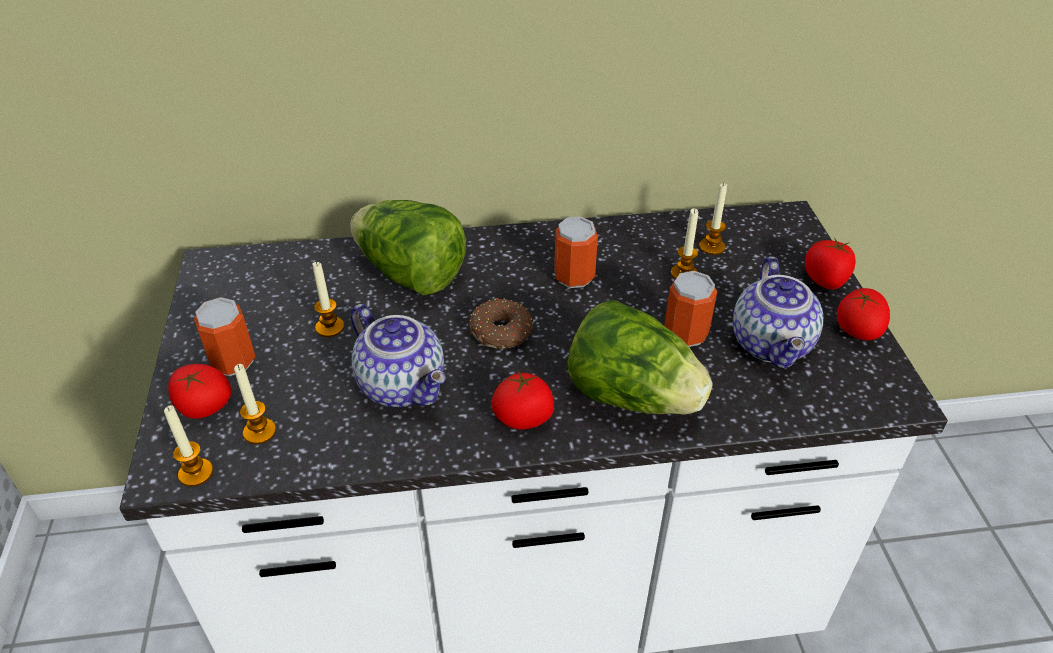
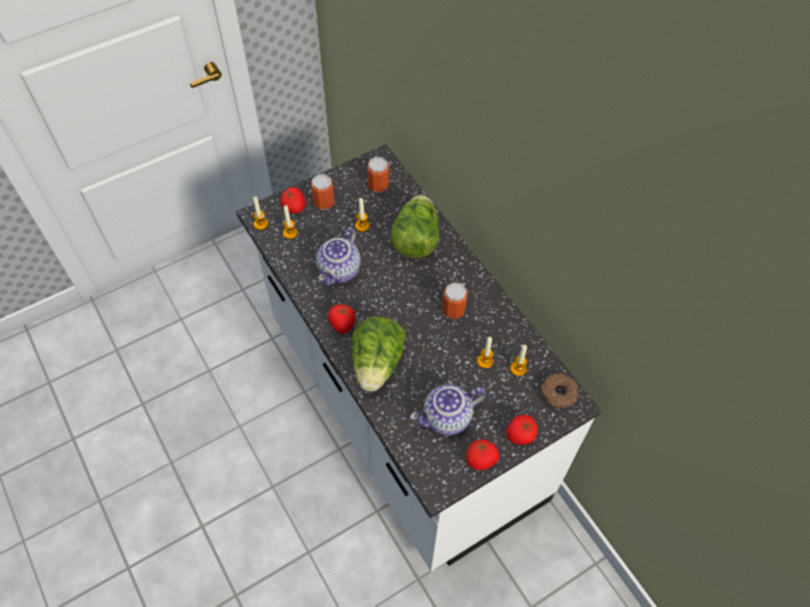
camera: 65 degrees right, 15 degrees up
donut [469,298,533,349] -> donut moved to [541,373,579,408]
can [664,271,717,347] -> can moved to [367,157,389,193]

